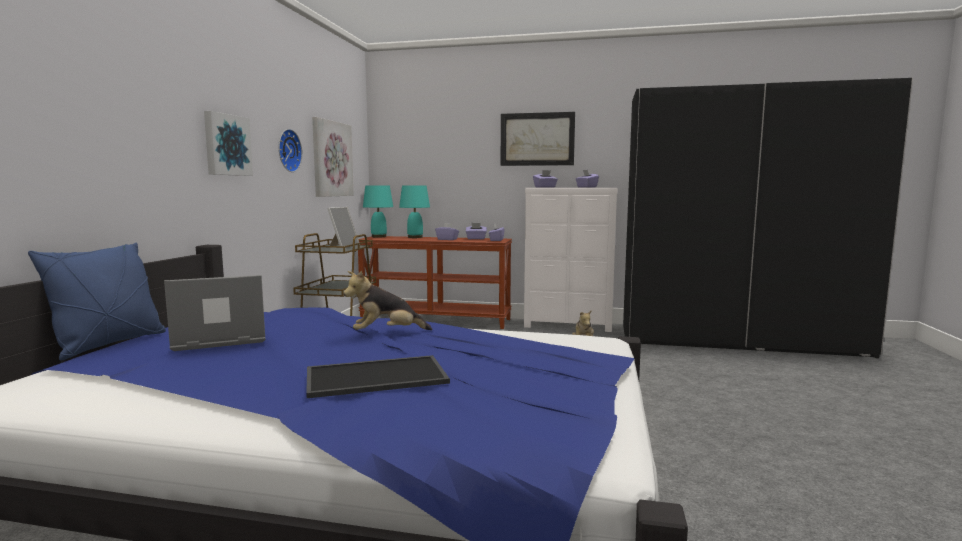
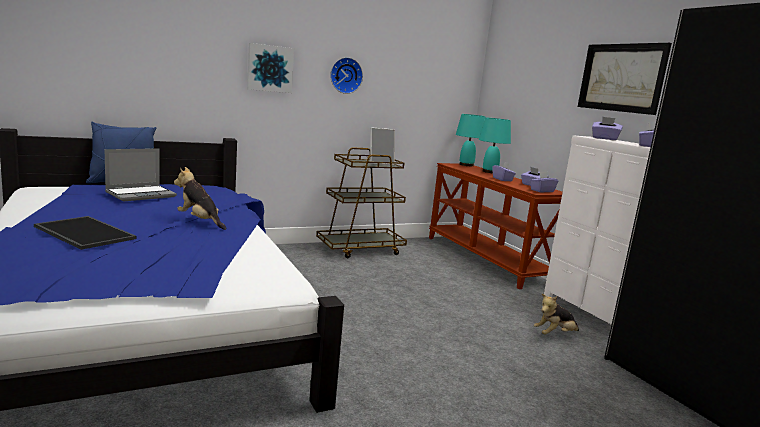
camera: 50 degrees right, 5 degrees up
laptop [164,275,265,351] -> laptop turned 105 degrees clockwise [105,148,177,202]
picture [312,117,354,197] -> none

